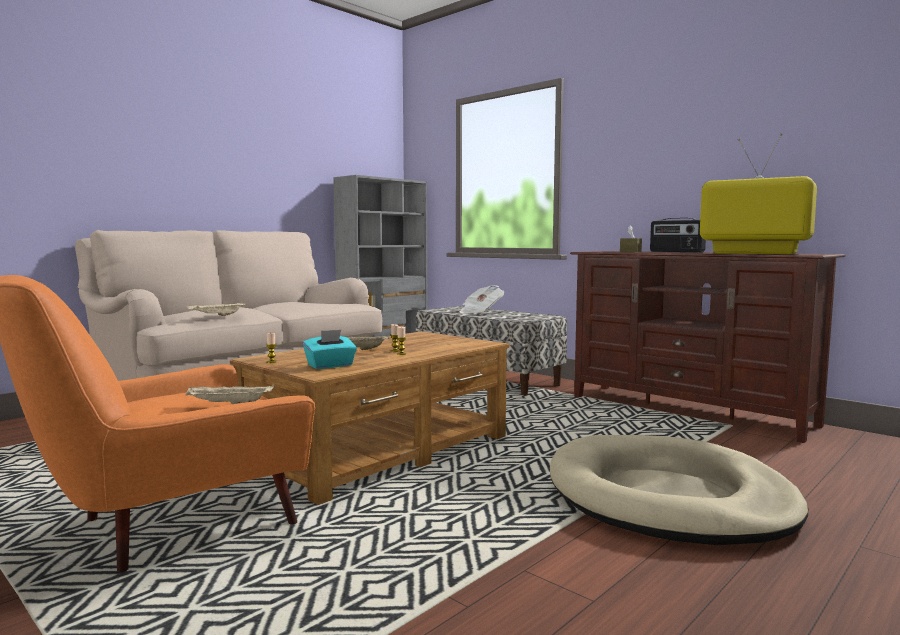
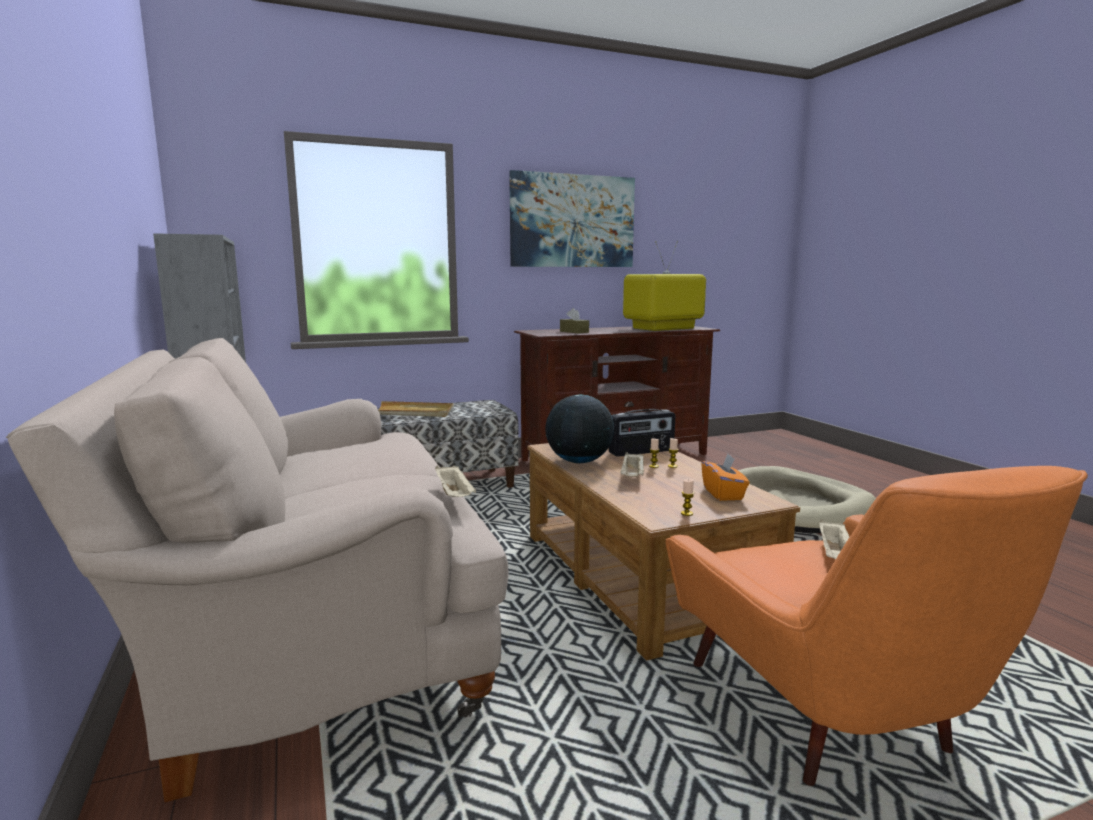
camera: 65 degrees left, 5 degrees up
turquoise tissue box [303,330,357,369] -> orange tissue box [701,454,749,501]
newspaper [460,285,504,314] -> beige tray [378,401,453,417]
radio [650,218,706,252] -> radio moved to [609,409,675,457]
none -> picture [509,170,635,267]
none -> globe [545,395,614,463]

